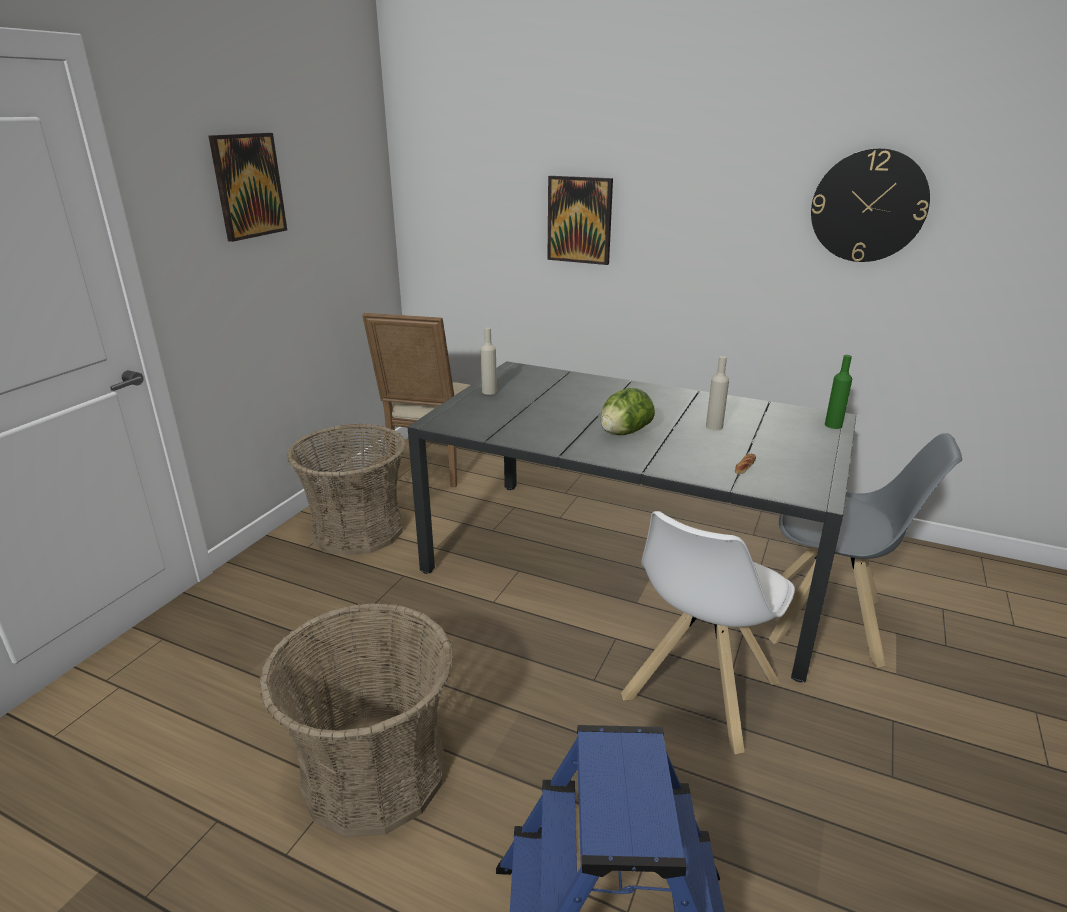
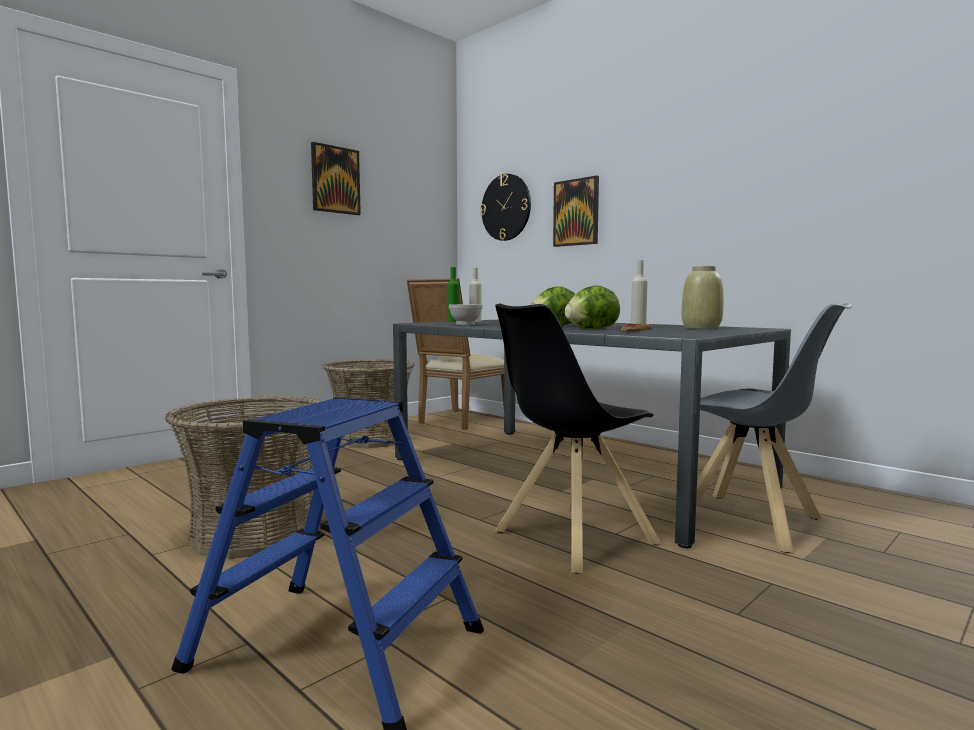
camera: 20 degrees right, 20 degrees down
white chair [621,511,795,754] -> black chair [495,303,661,574]
wall clock [811,148,930,262] -> wall clock moved to [480,174,531,241]
green bottle [825,355,852,429] -> green bottle moved to [447,267,460,322]
none -> white bowl [449,304,483,325]
none -> lettuce [565,285,620,329]
none -> beige vase [682,266,724,329]

